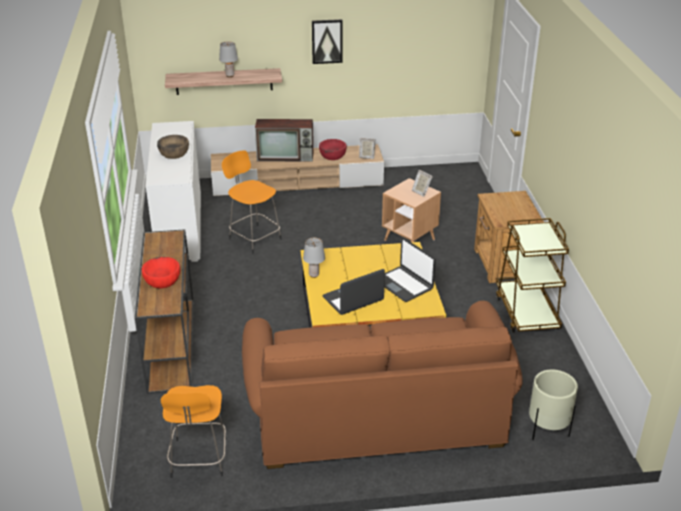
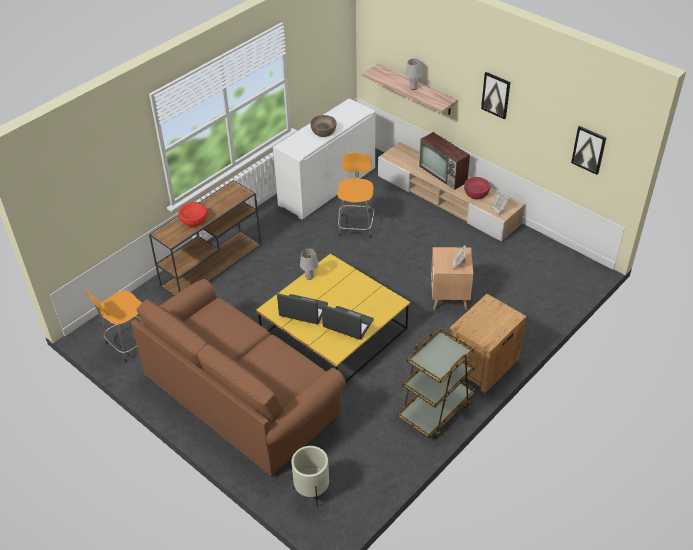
camera: 50 degrees right, 10 degrees up
laptop [384,238,436,302] -> laptop turned 105 degrees clockwise [322,305,374,340]
none -> picture [571,126,606,175]

